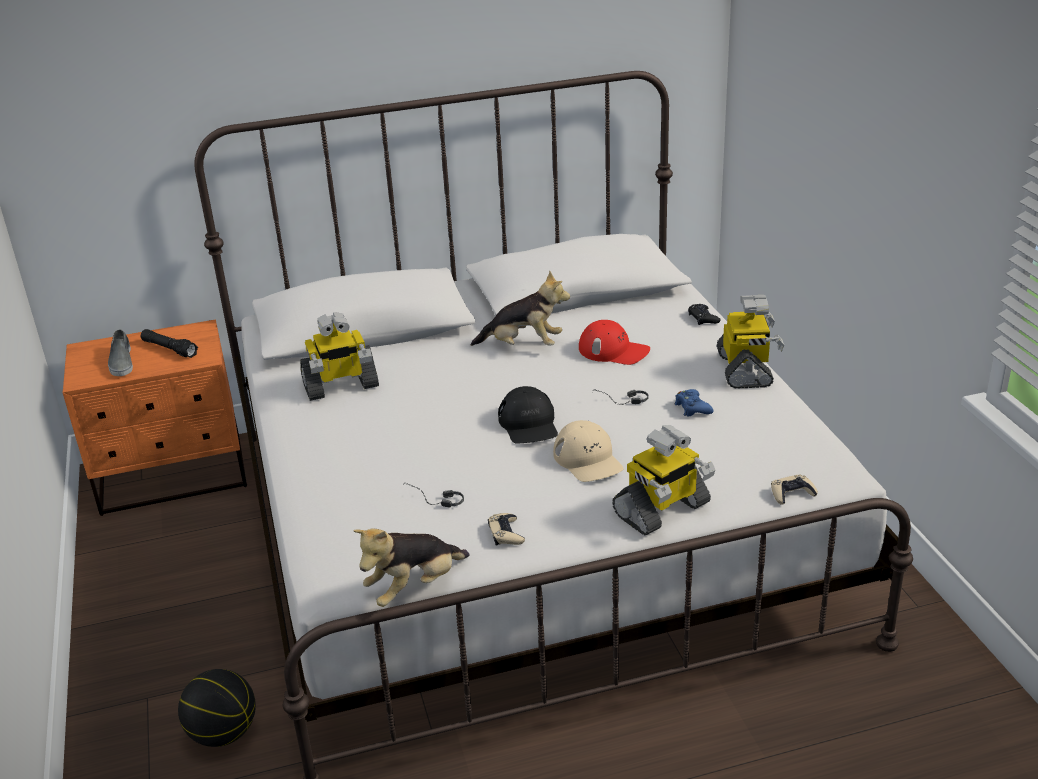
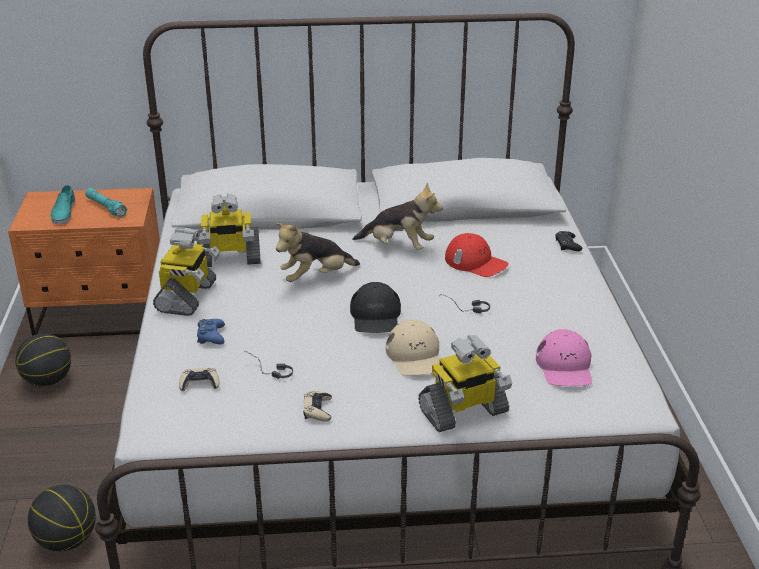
camera: 10 degrees right, 0 degrees up
grey shoe [108,329,133,376] -> turquoise shoe [51,185,75,225]
black flashlight [141,329,198,358] -> turquoise flashlight [85,188,127,217]
plush toy [353,528,470,607] -> plush toy moved to [275,223,360,282]
blue game controller [675,389,714,417] -> blue game controller moved to [197,319,225,344]
toy robot [717,295,784,388] -> toy robot moved to [153,228,220,316]
beige game controller [771,475,818,505] -> beige game controller moved to [179,368,219,391]
none -> basketball [15,333,71,387]
none -> pink cap [536,329,592,386]

